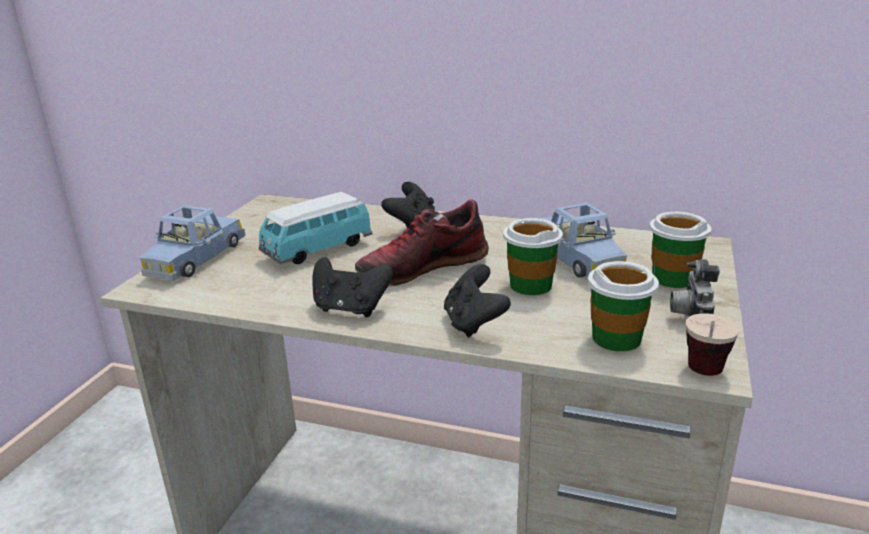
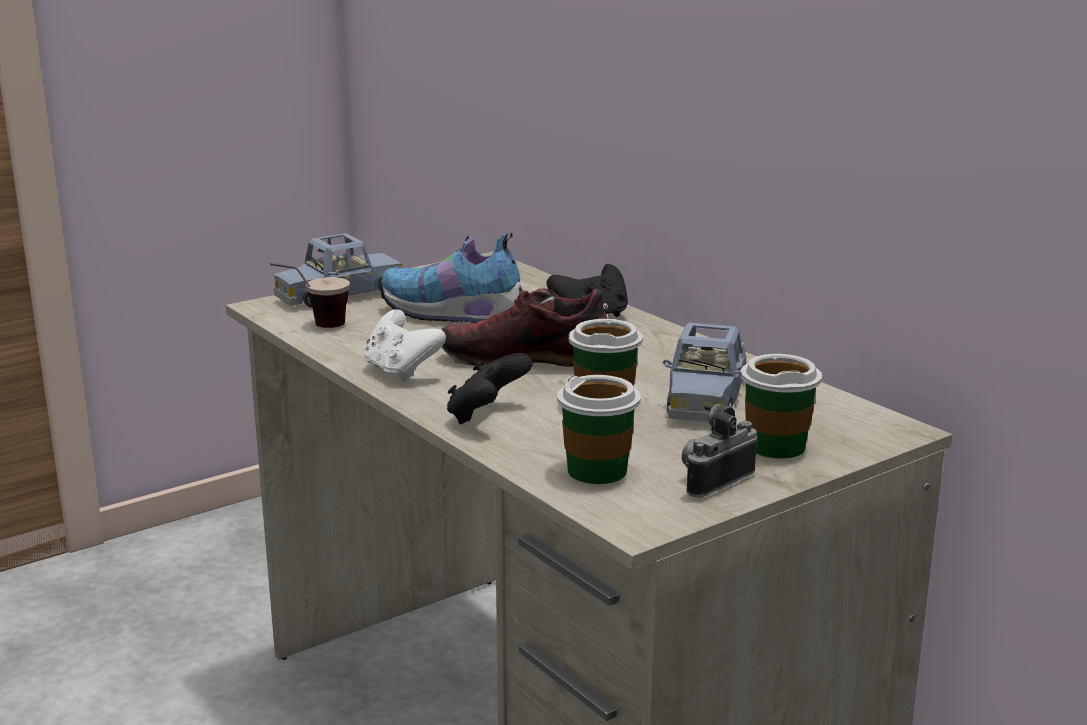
camera: 35 degrees right, 5 degrees down
toy car [259,192,372,264] -> shoe [380,233,523,323]
black game controller [312,257,393,317] -> white game controller [364,309,446,382]
cup [686,313,740,376] -> cup moved to [270,263,350,328]

